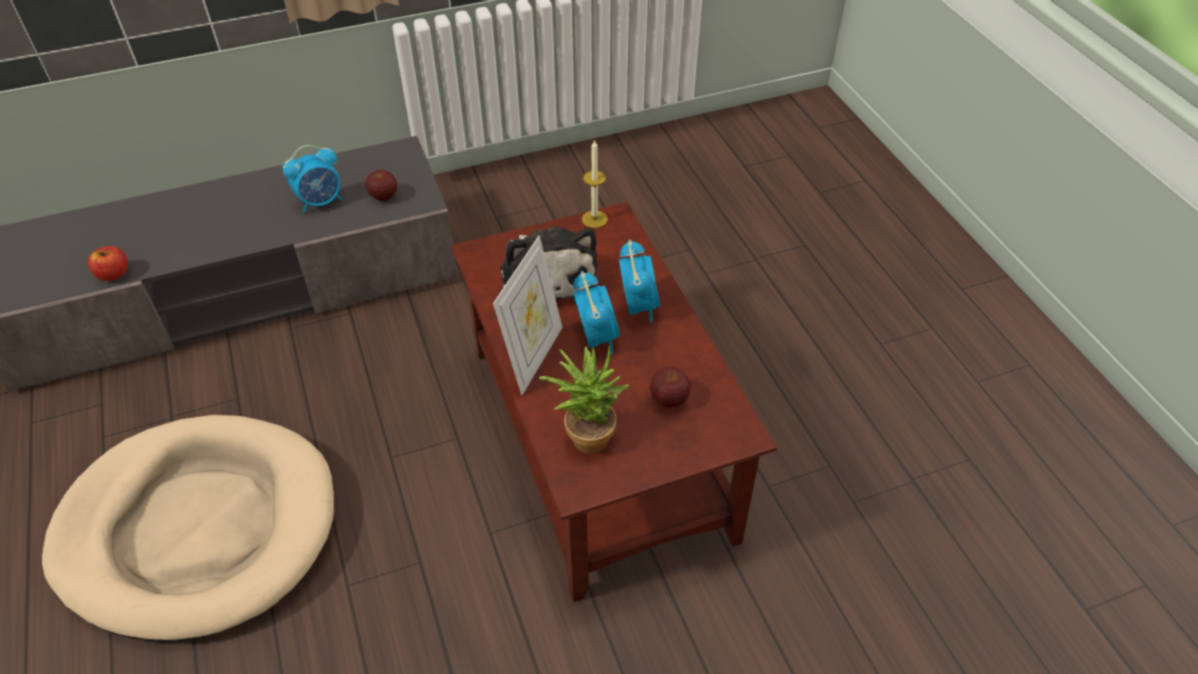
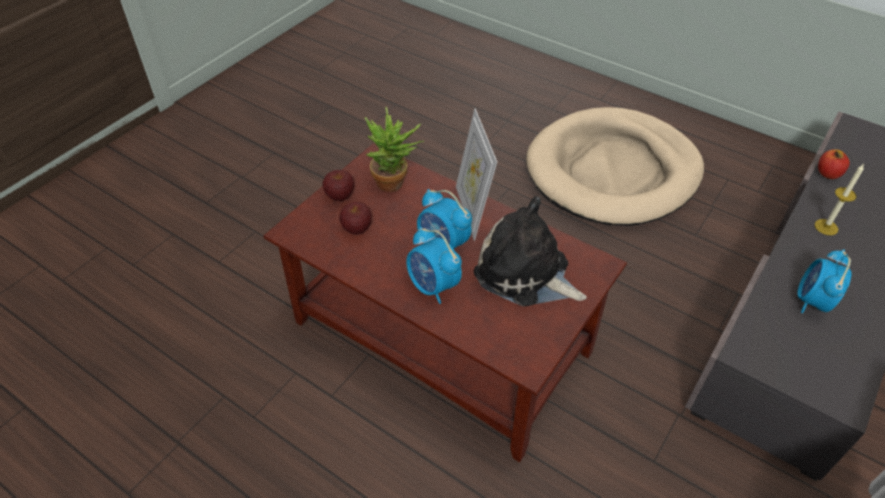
camera: 145 degrees right, 0 degrees up
apple [365,170,397,201] -> apple moved to [323,170,354,201]
candle [582,139,608,228] -> candle moved to [815,164,864,235]

